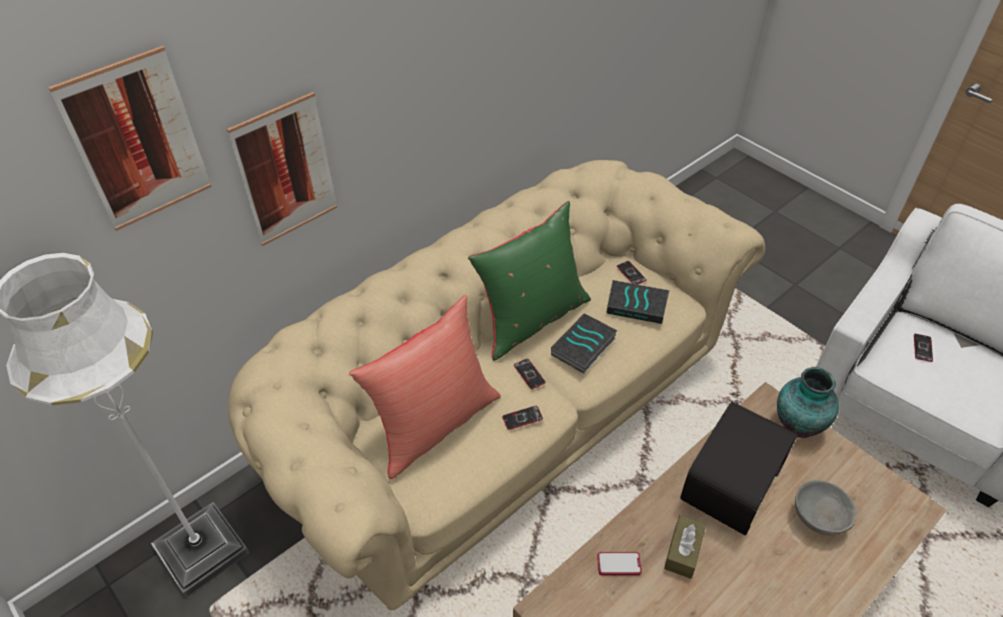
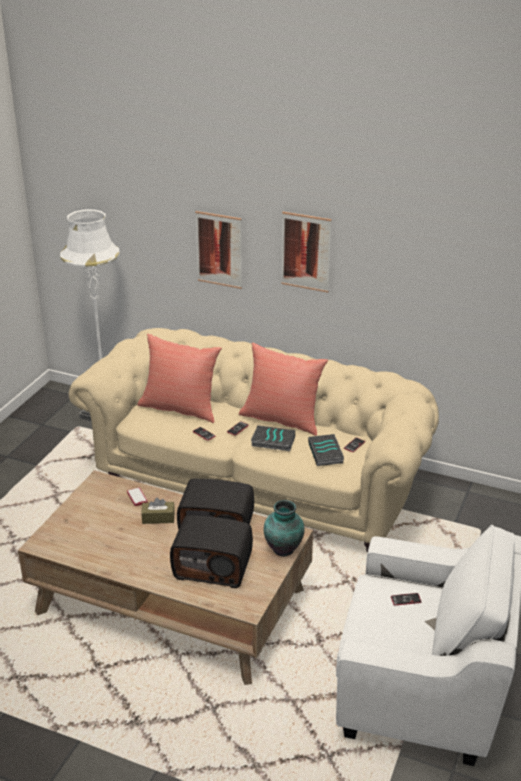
camera: 65 degrees right, 15 degrees down
picture [48,46,212,231] -> picture moved to [281,212,332,292]
green pillow [468,201,591,361] -> red pillow [239,343,328,436]
grey bowl [795,480,857,536] -> radio [170,515,253,588]

